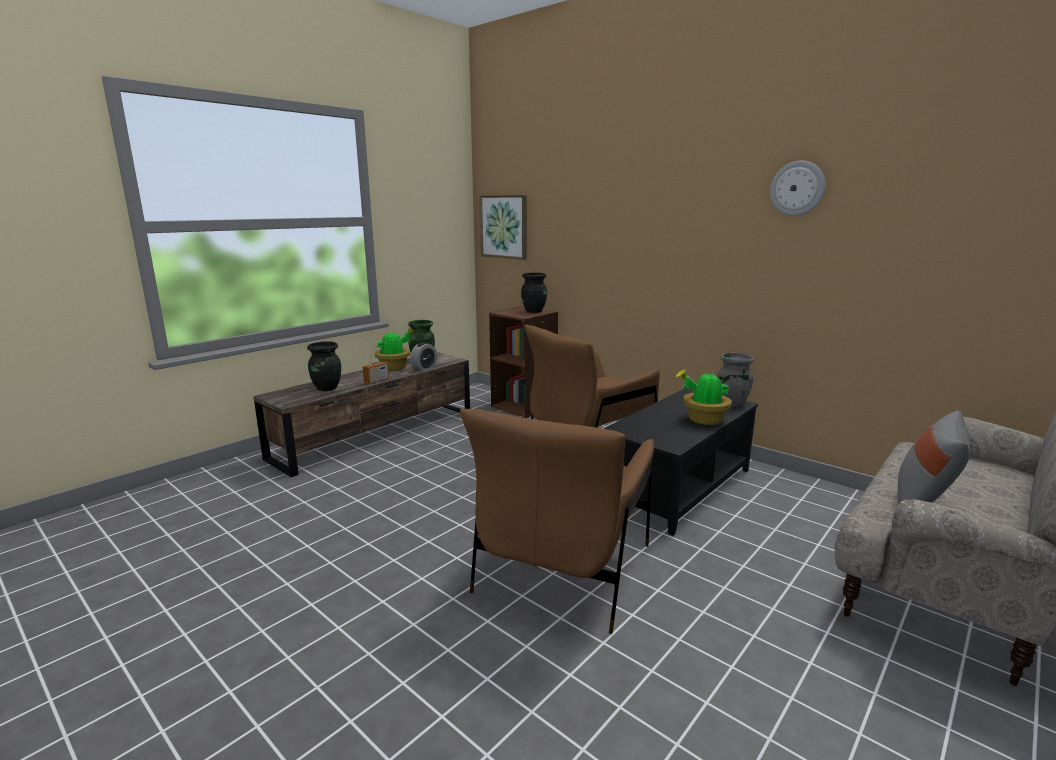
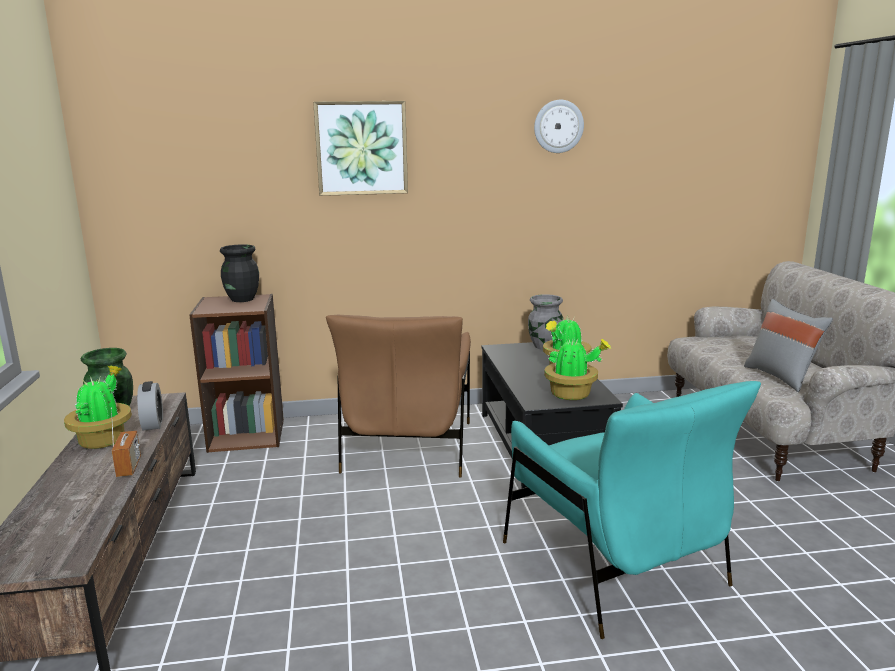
camera: 50 degrees left, 0 degrees up
black vase [307,341,341,391] -> none
brown armchair [460,409,654,634] -> turquoise armchair [503,381,761,639]
picture [479,195,527,260] -> picture moved to [313,101,408,196]
none -> potted plant [544,336,612,400]

